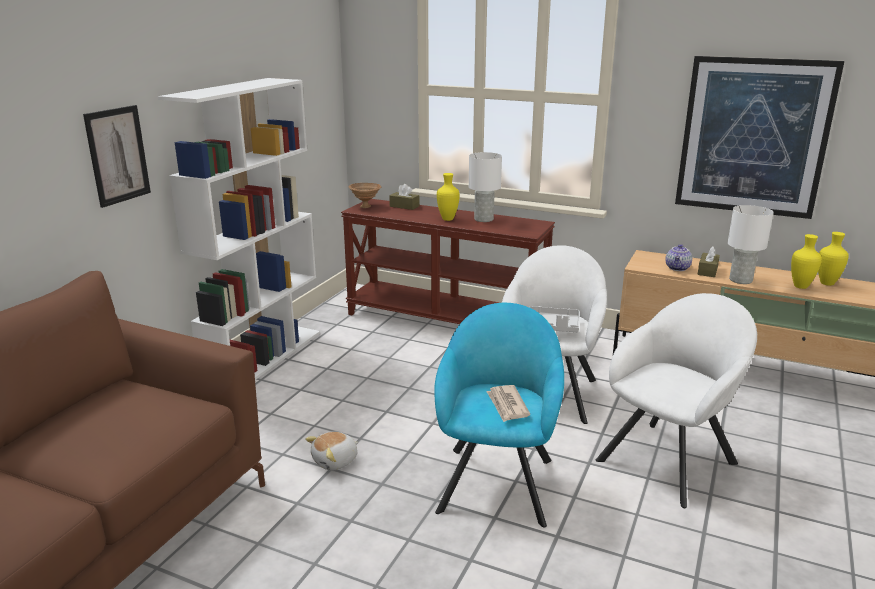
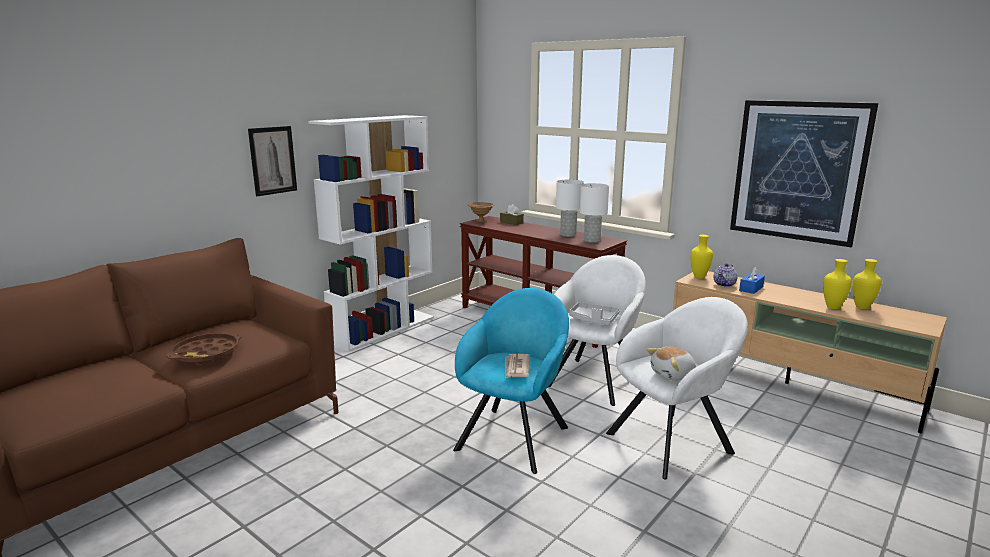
camera: 15 degrees right, 5 degrees down
plush toy [305,432,359,471] -> plush toy moved to [647,347,696,381]
yellow vase [437,173,460,221] -> yellow vase moved to [691,235,713,278]
brown tissue box [697,246,720,277] -> blue tissue box [739,266,765,294]
white table lamp [728,205,774,284] -> white table lamp moved to [580,183,609,243]
none -> brown tray [166,333,242,364]

